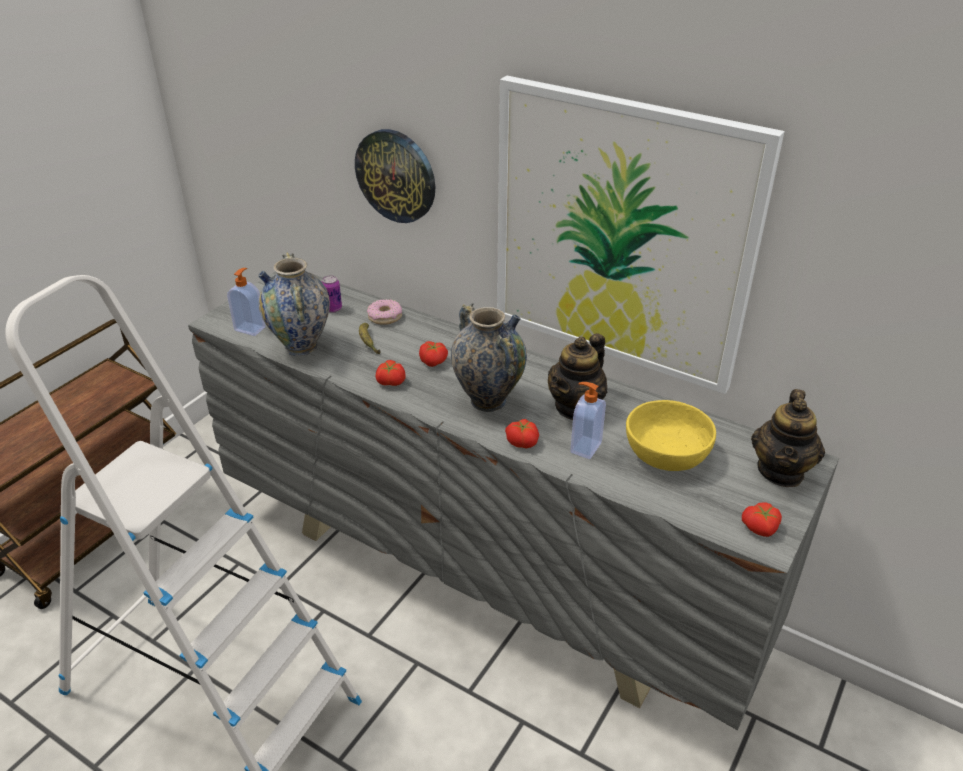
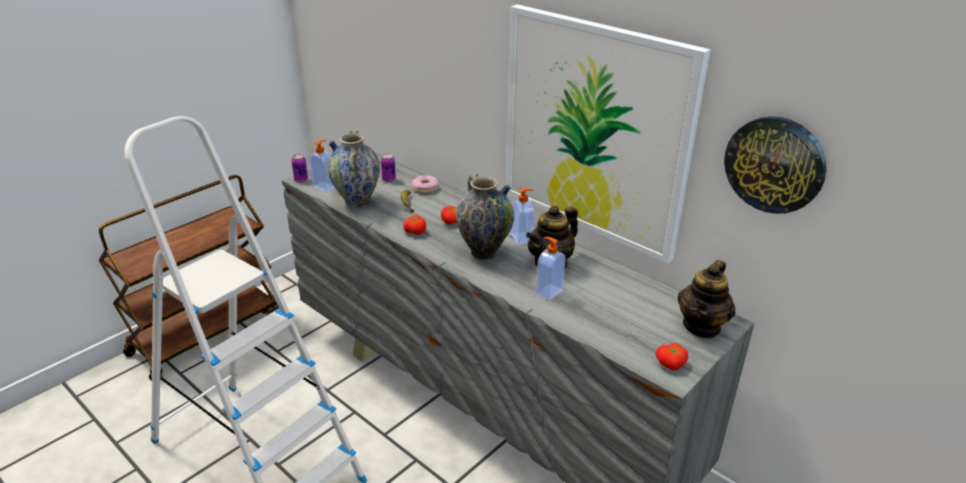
camera: 10 degrees right, 5 degrees down
wall clock [355,129,435,223] -> wall clock moved to [724,116,826,214]
tomato [505,419,539,448] -> none
yellow bowl [626,400,716,471] -> none
none -> can [291,154,308,182]
none -> soap dispenser [511,188,534,245]

